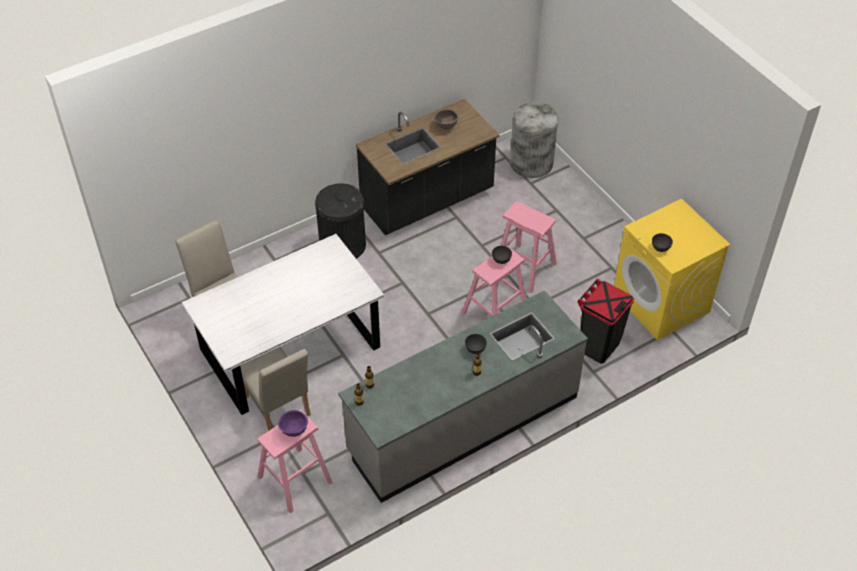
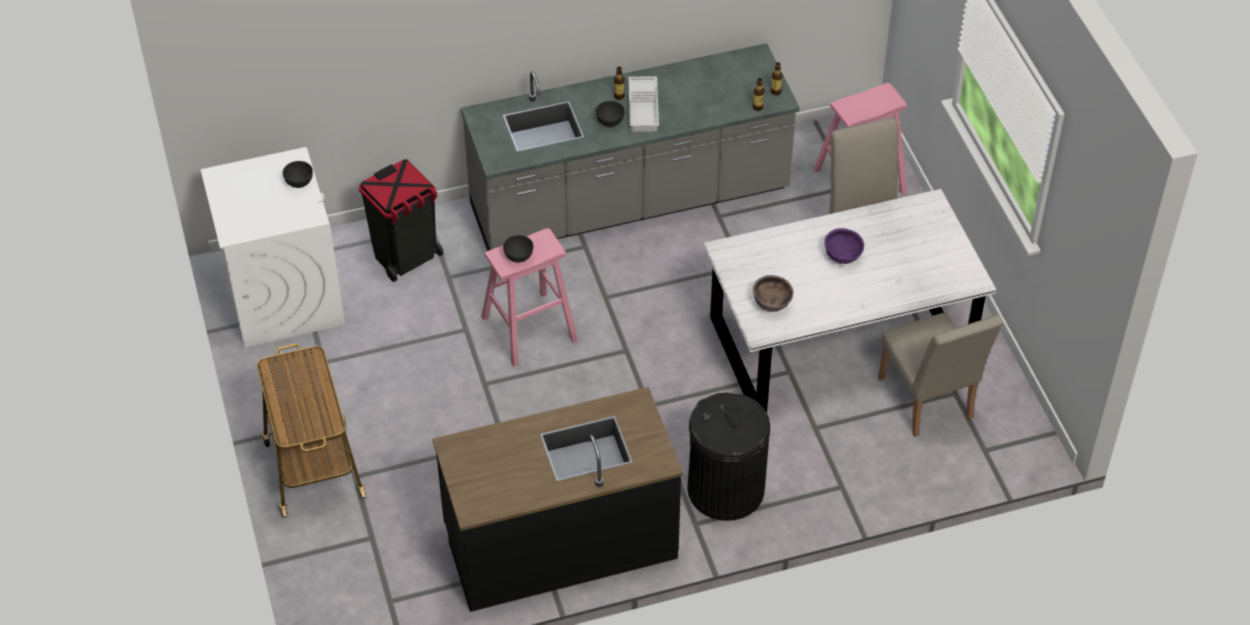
camera: 165 degrees left, 0 degrees up
purple bowl [278,410,308,437] -> purple bowl moved to [824,228,864,264]
brown bowl [434,109,459,129] -> brown bowl moved to [753,275,794,312]
pink stool [501,201,557,293] -> none
grey trash can [510,102,558,178] -> none
yellow washing machine [614,198,731,340] -> white washing machine [200,147,345,347]
none -> cart [257,344,366,517]
none -> white tray [628,76,659,132]

